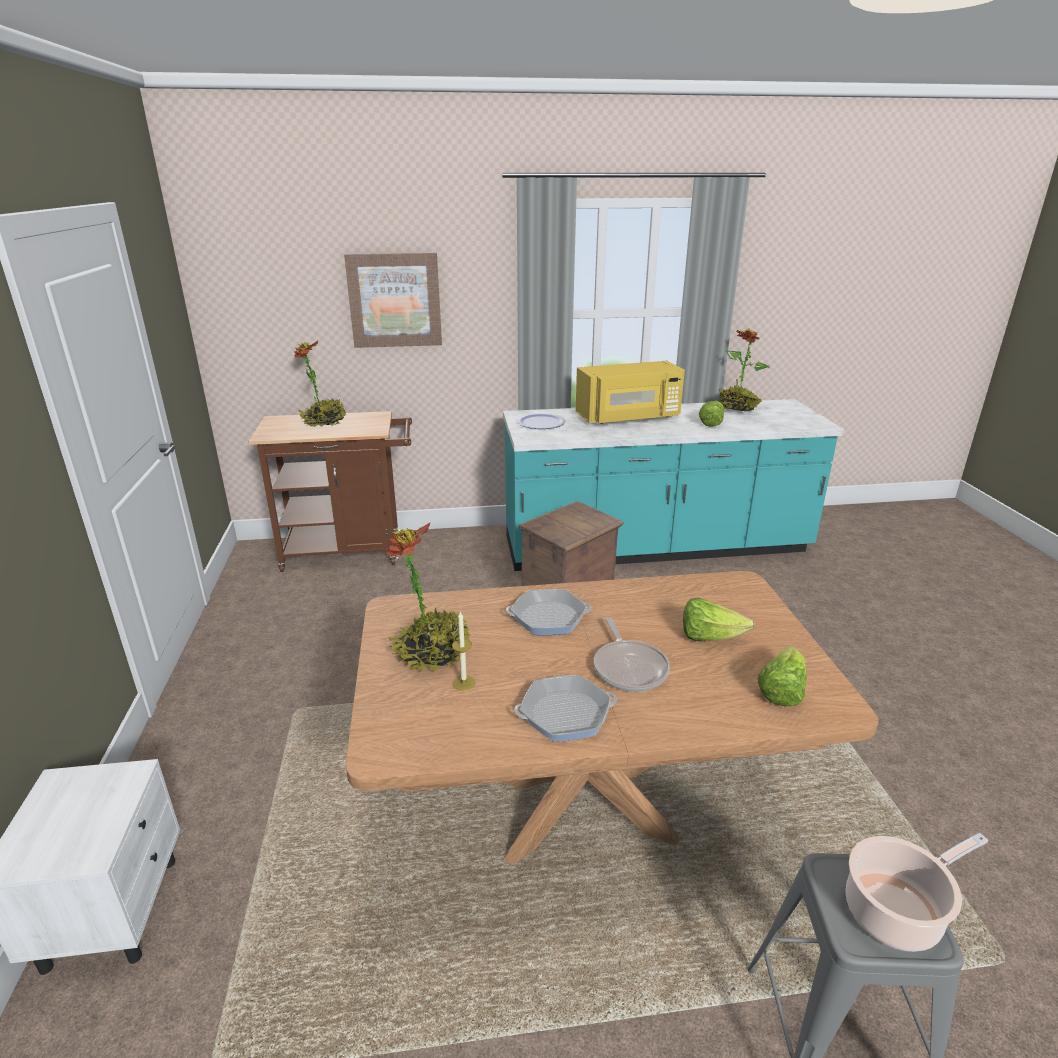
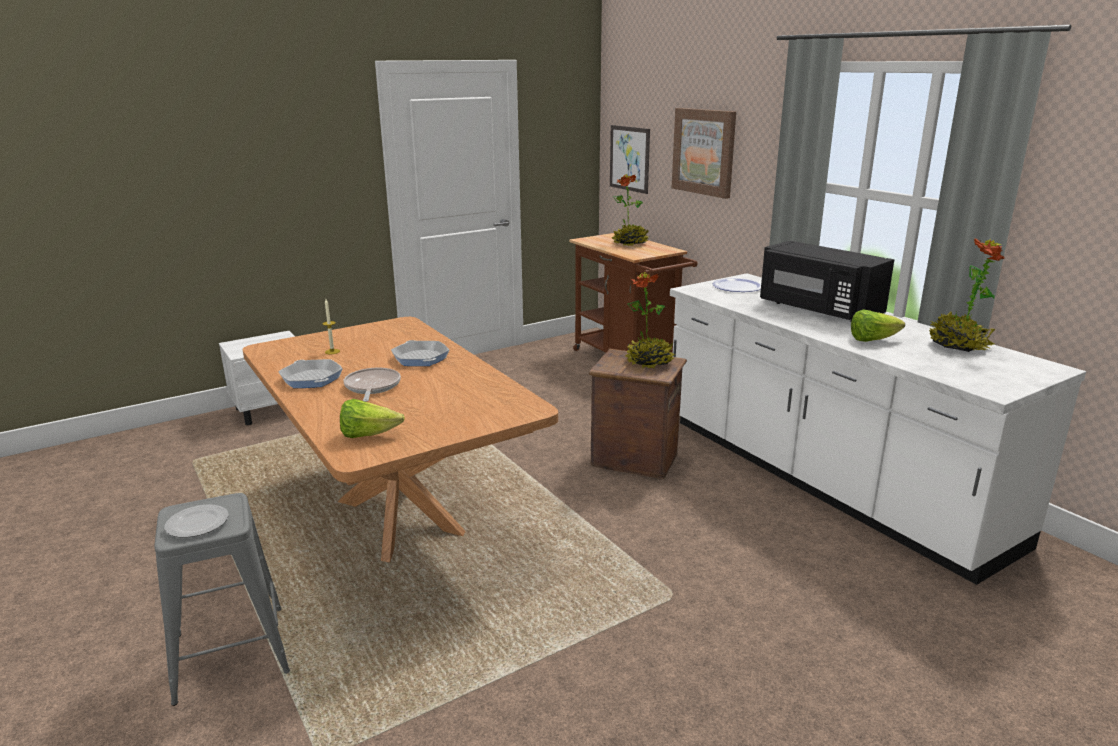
camera: 65 degrees right, 5 degrees down
potted plant [386,522,470,672] -> potted plant moved to [625,272,675,368]
turquoise counter [503,399,844,571] -> white counter [670,273,1086,585]
yellow microwave [576,361,685,424] -> black microwave [760,241,894,322]
frying pan [594,617,670,692] -> frying pan turned 120 degrees clockwise [343,368,401,402]
lettuce [683,598,755,641] -> none
cooking pot [846,833,988,952] -> plate [164,504,229,538]
none -> picture [610,125,650,194]

